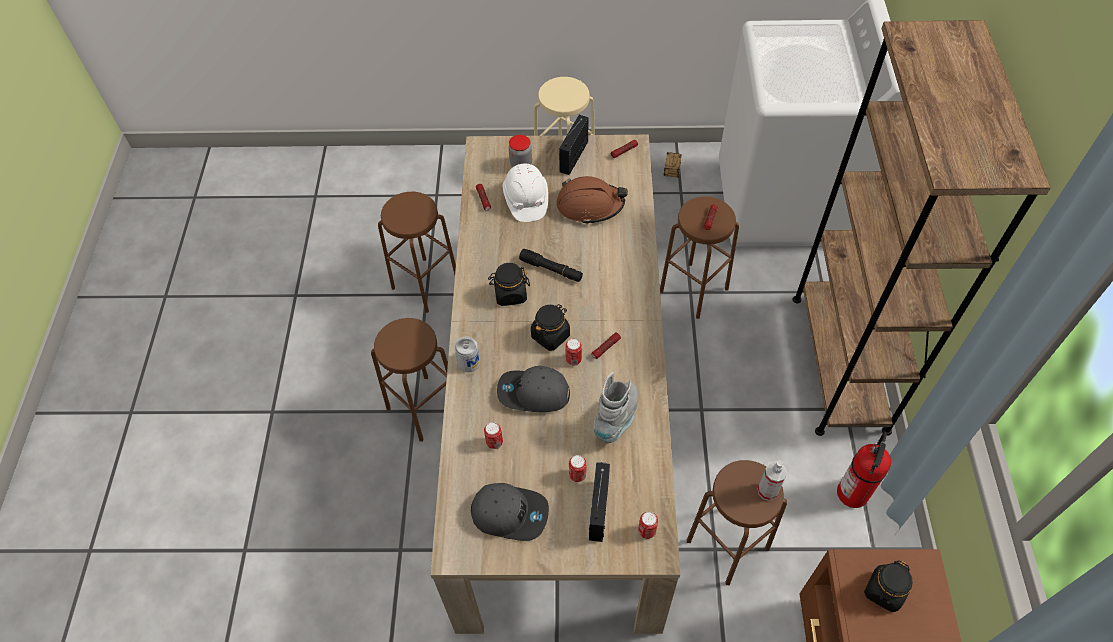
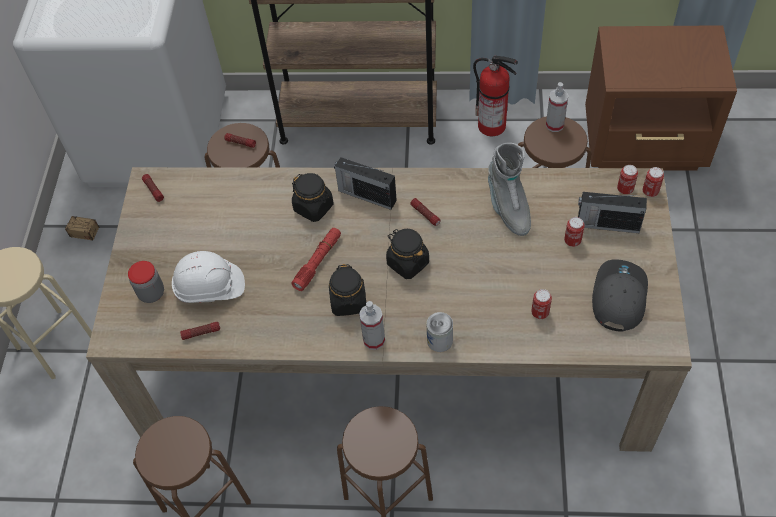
camera: 85 degrees left, 0 degrees up
grey cap [497,366,570,412] -> none
black flashlight [519,249,583,282] -> red flashlight [291,228,341,291]
brown hard hat [557,176,628,225] -> none
radio [559,115,589,175] -> radio moved to [334,157,397,210]
can [566,338,582,366] -> can moved to [642,167,664,197]
grey boot [594,372,639,443] -> grey boot turned 135 degrees counterclockwise [488,143,531,236]
black jar [864,560,912,612] -> black jar moved to [292,173,334,222]
none -> spray bottle [359,301,385,350]

